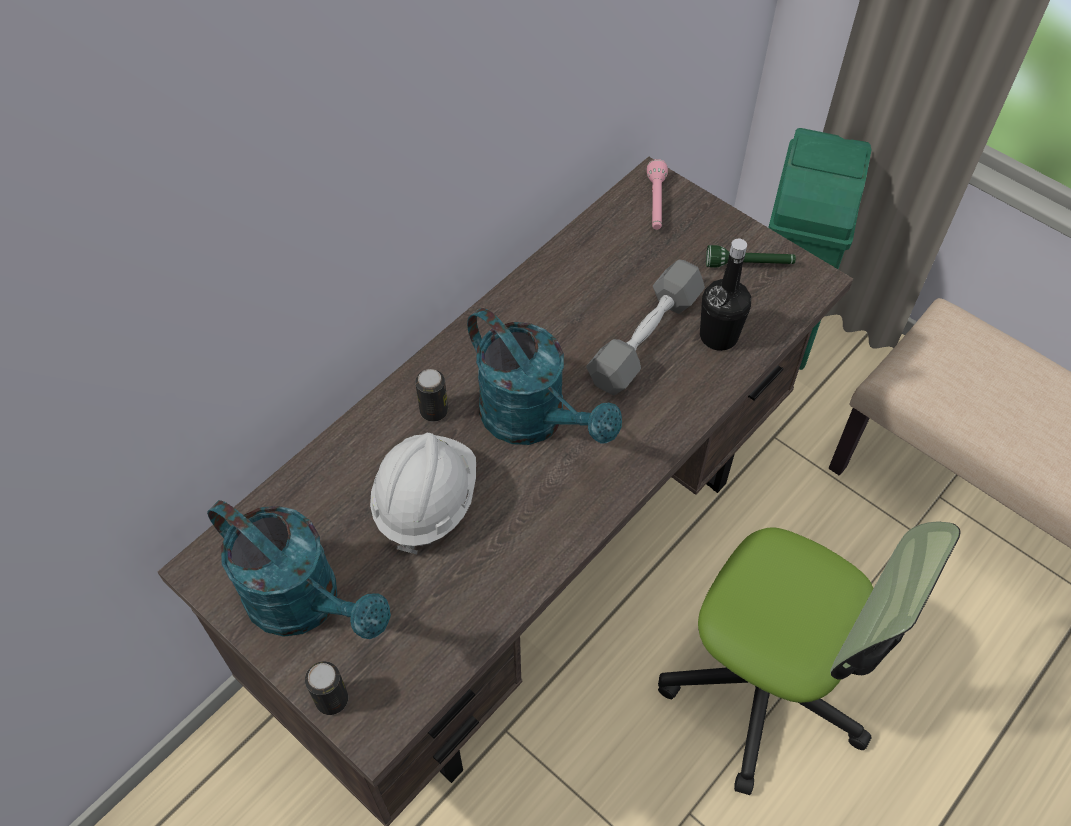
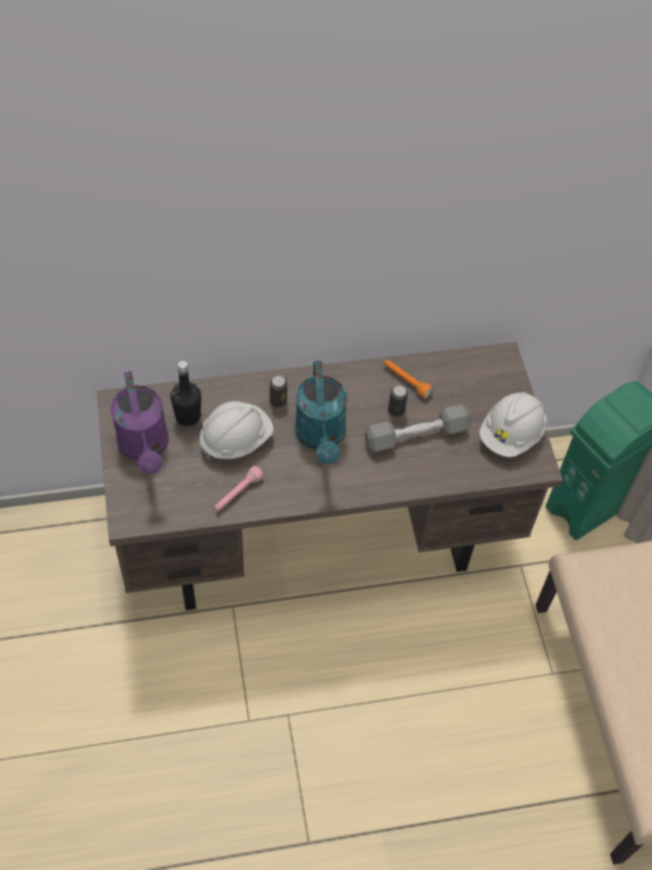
camera: 35 degrees right, 0 degrees up
turquoise watering can [207,500,391,639] -> purple watering can [110,371,169,474]
can [305,661,348,715] -> can moved to [388,385,408,417]
pink flashlight [647,159,668,230] -> pink flashlight moved to [214,465,264,511]
office chair [658,521,961,795] -> none
black bottle [700,239,751,351] -> black bottle moved to [170,361,201,426]
green flashlight [706,245,796,268] -> white hard hat [479,392,546,457]
none -> orange flashlight [384,359,433,399]

